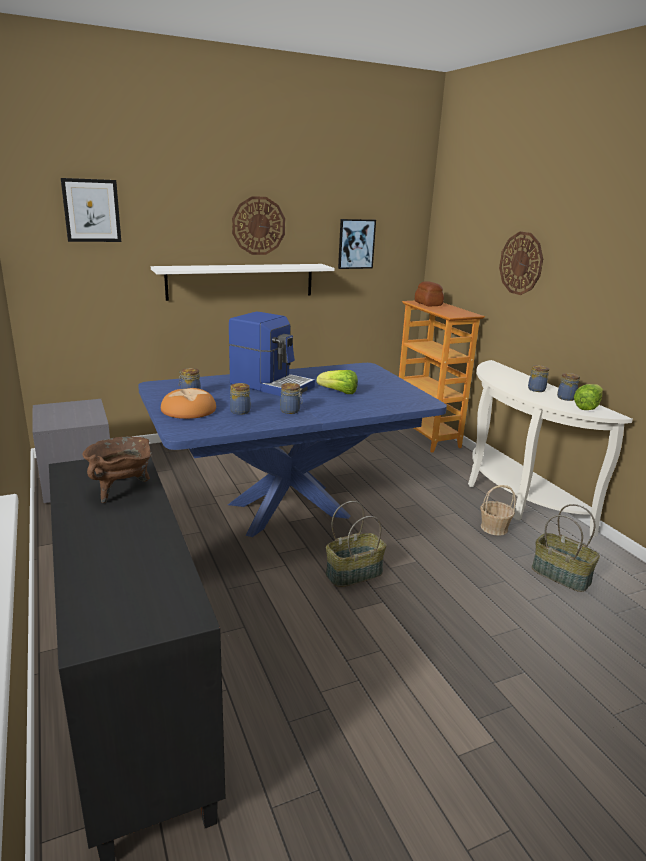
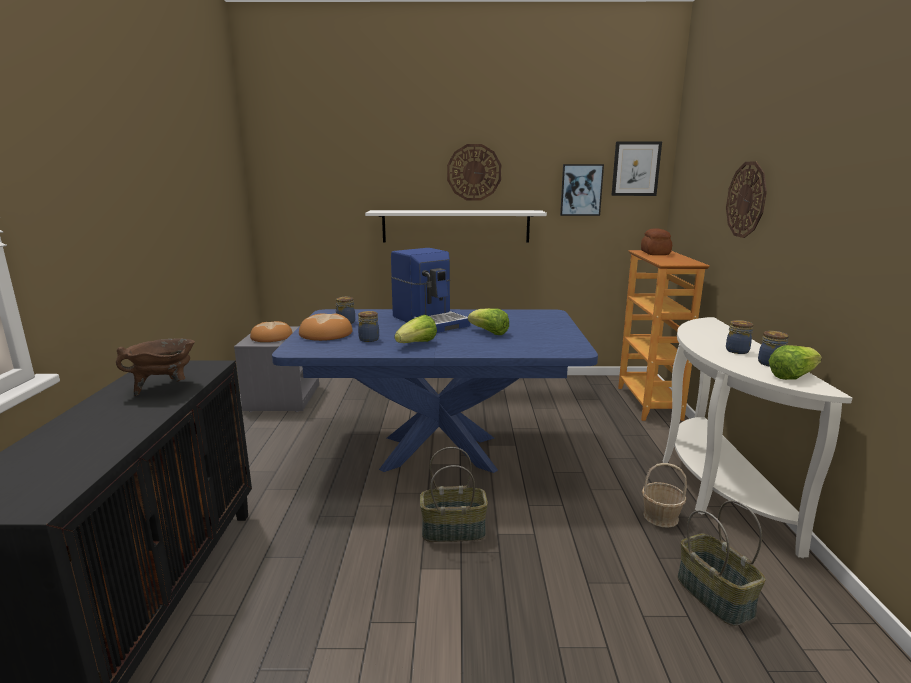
camera: 25 degrees right, 5 degrees down
picture [61,178,121,242] -> picture moved to [611,142,662,196]
jar [280,383,303,414] -> lettuce [395,315,437,343]
none -> bread [250,321,293,342]

